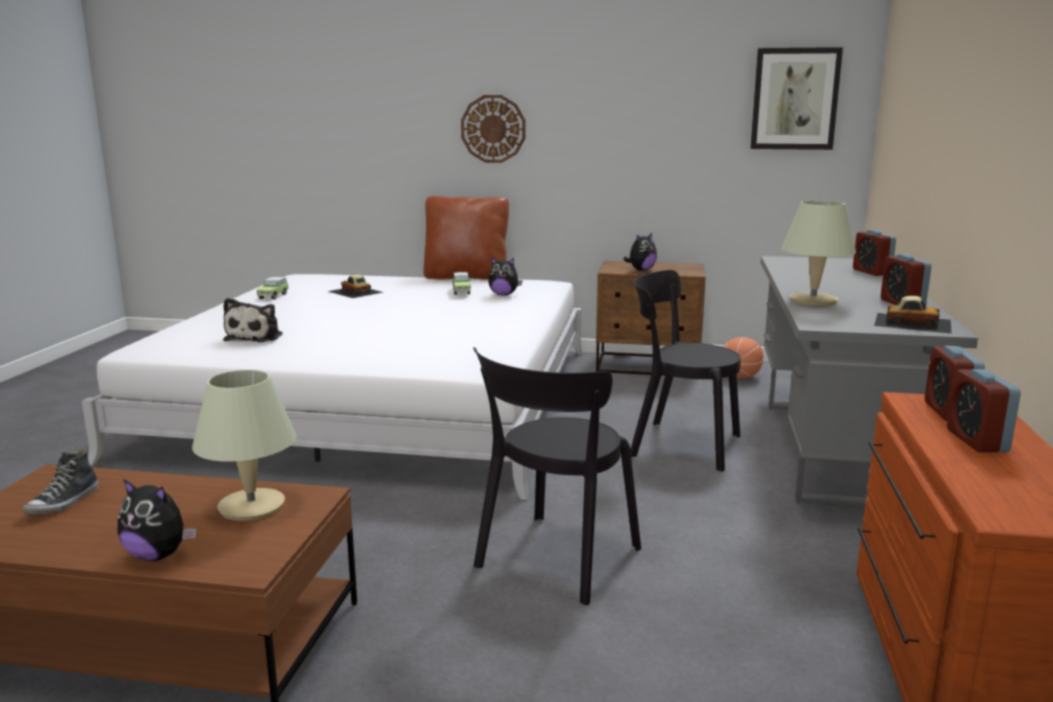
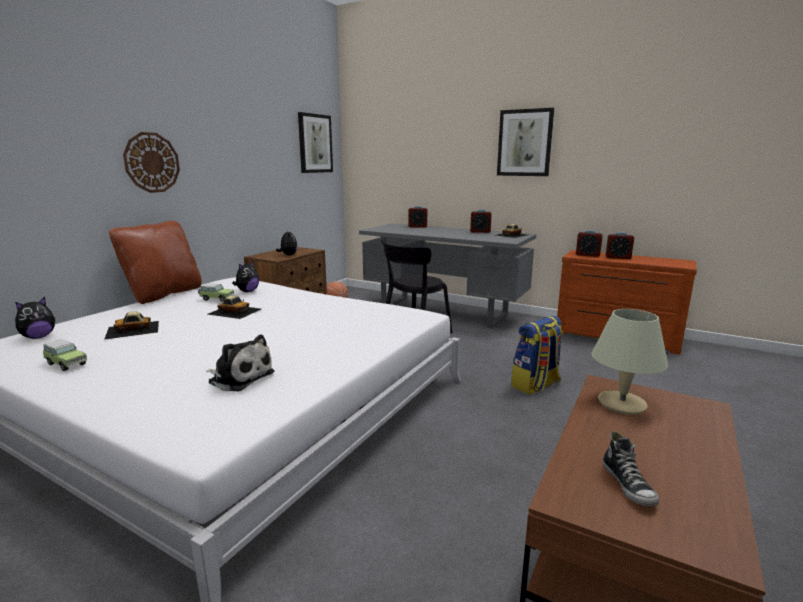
camera: 70 degrees left, 0 degrees up
shoe [23,449,98,515] -> shoe turned 45 degrees clockwise [603,431,659,506]
plush toy [118,479,196,561] -> plush toy moved to [15,297,55,339]
black chair [473,347,641,605] -> backpack [511,315,563,395]
beige table lamp [781,201,856,306] -> none
none -> toy car [208,296,261,319]
none -> picture [497,108,554,176]

